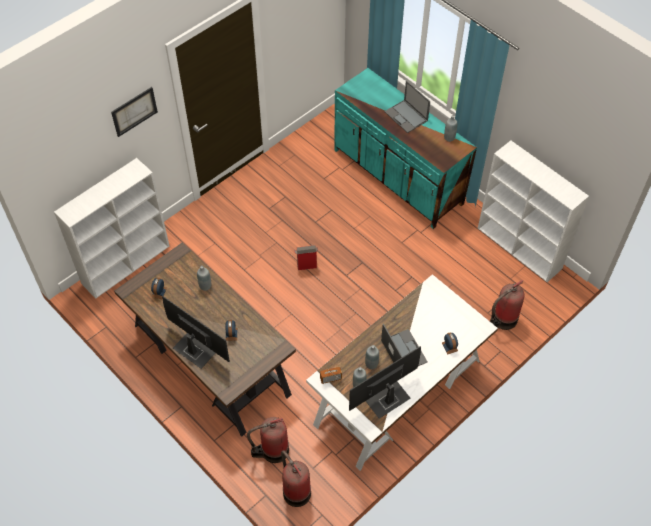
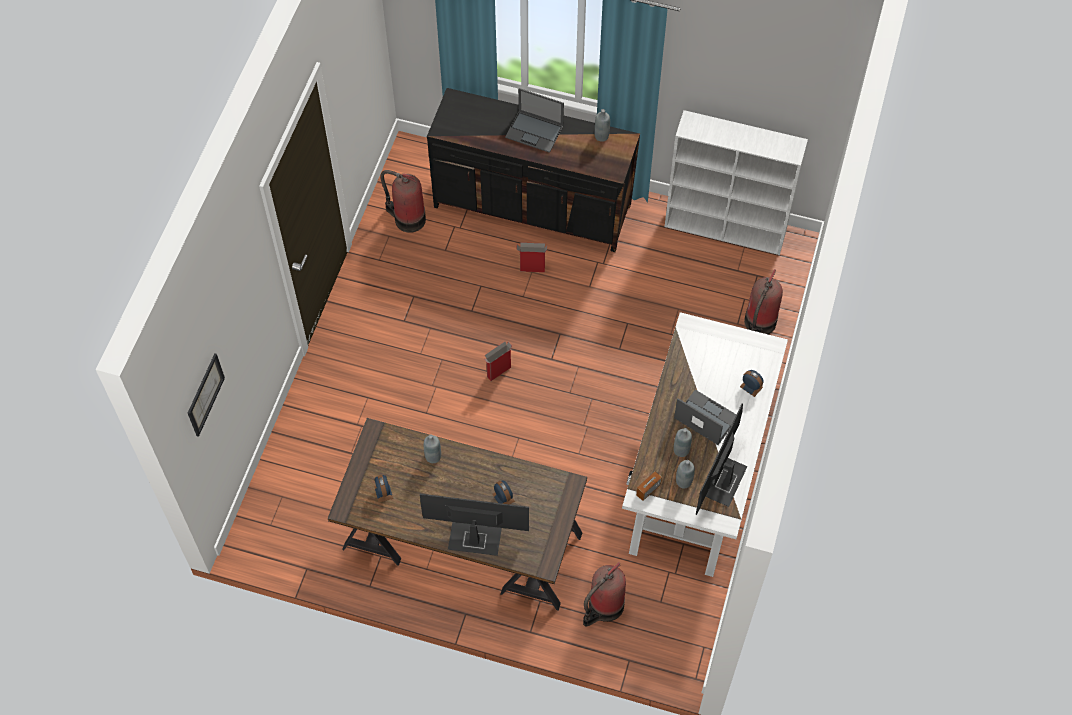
camera: 30 degrees left, 5 degrees up
white bookcase [54,158,169,299] -> none
picture [111,87,158,137] -> picture moved to [188,353,225,437]
fire extinguisher [281,450,311,507] -> fire extinguisher moved to [380,170,426,233]
turquoise cabinet [334,68,477,229] -> black cabinet [427,88,640,252]
none -> cardboard box [516,242,547,272]

